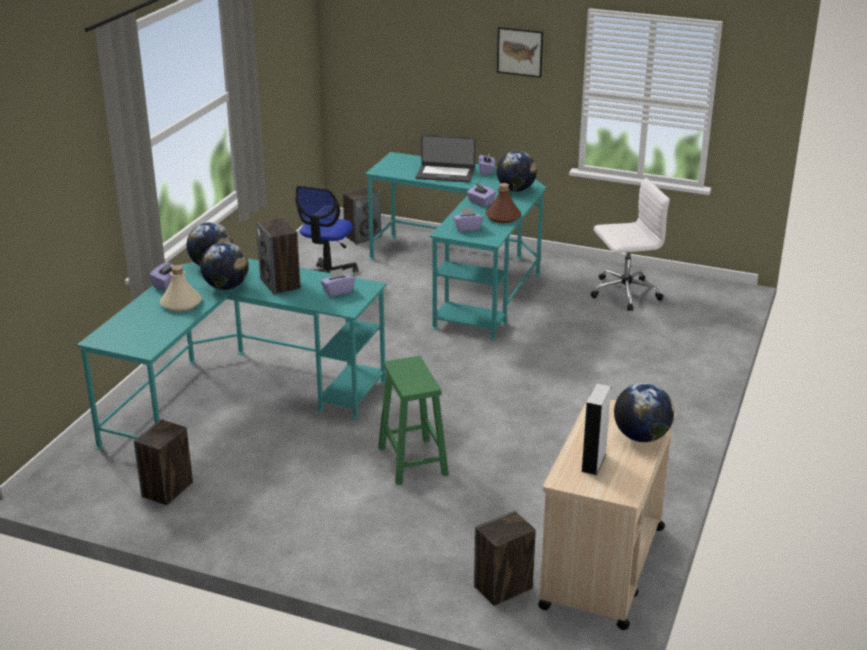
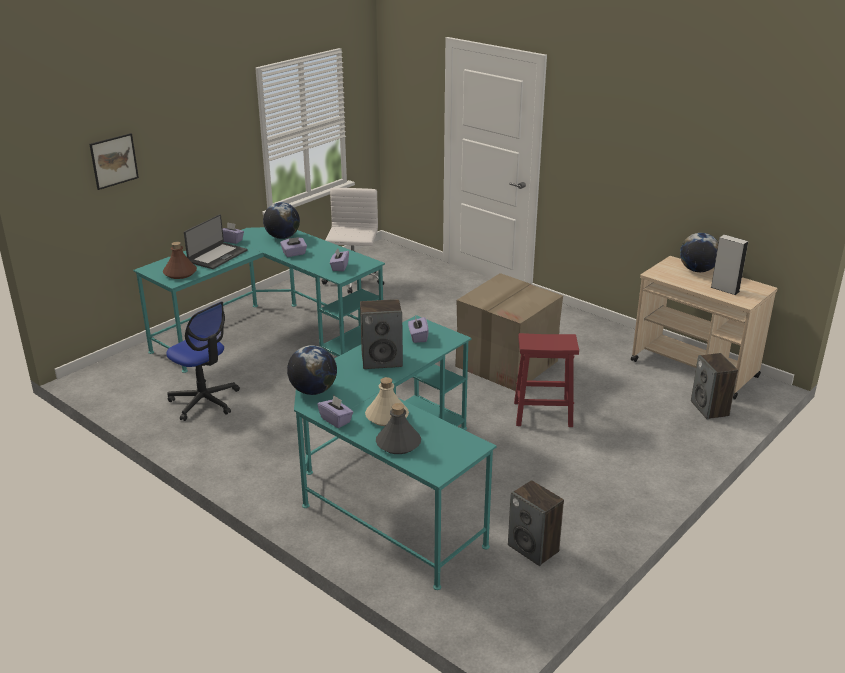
camera: 70 degrees left, 0 degrees up
globe [200,242,249,290] -> none
speaker [343,186,381,244] -> none
green stool [378,356,449,485] -> red stool [514,333,579,427]
brown bottle [485,183,521,223] -> brown bottle moved to [163,242,197,279]
picture [497,27,543,78] -> picture moved to [89,133,139,190]
none -> grey bottle [376,403,421,454]
none -> cardboard box [455,273,563,391]

